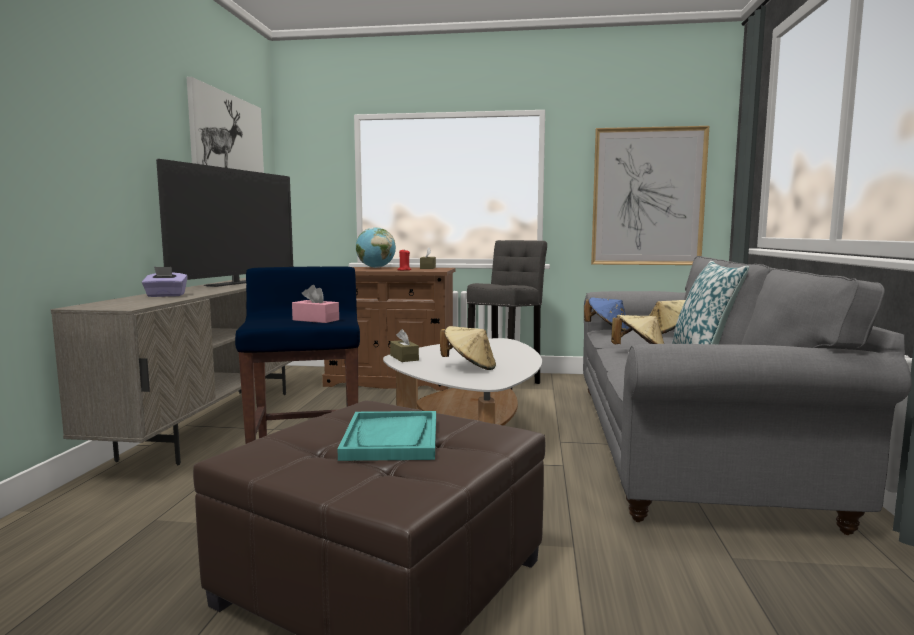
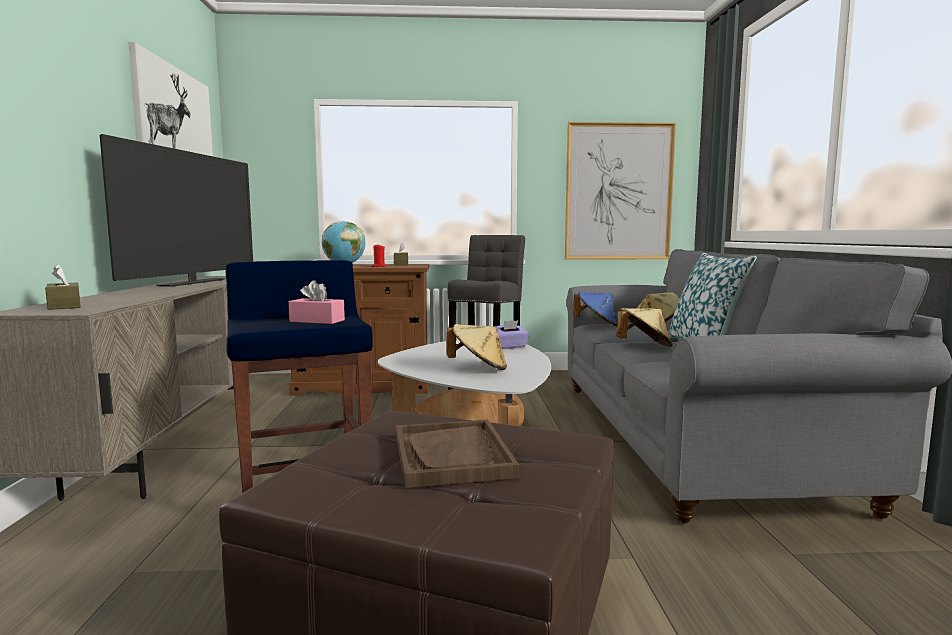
camera: 10 degrees left, 0 degrees up
purple tissue box [142,267,188,297] -> purple tissue box moved to [495,320,529,349]
turquoise tray [338,411,436,461] -> brown tray [396,419,519,488]
brown tissue box [390,329,419,362] -> brown tissue box moved to [45,264,81,310]

